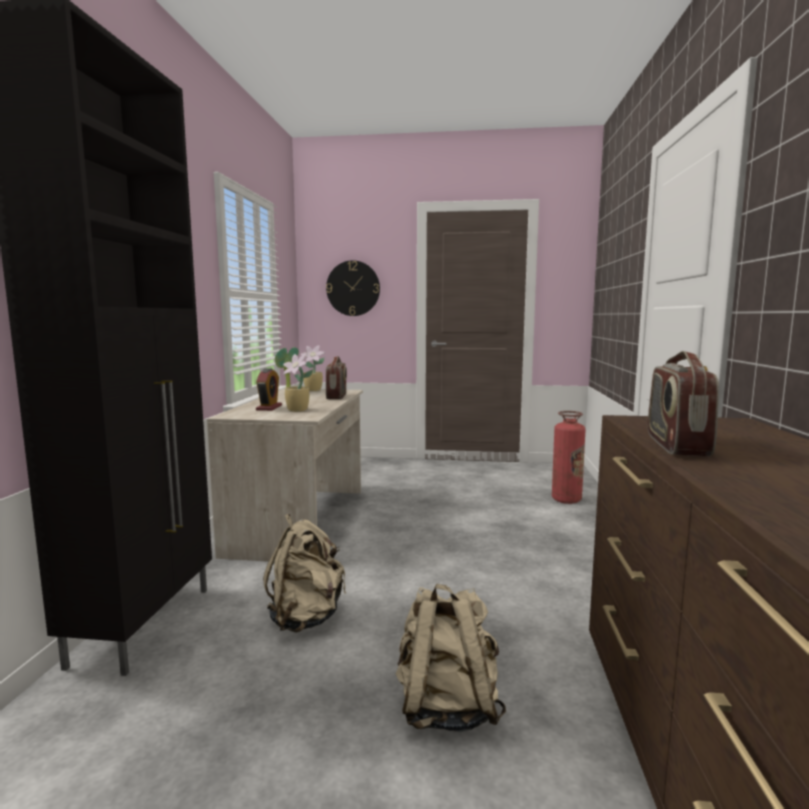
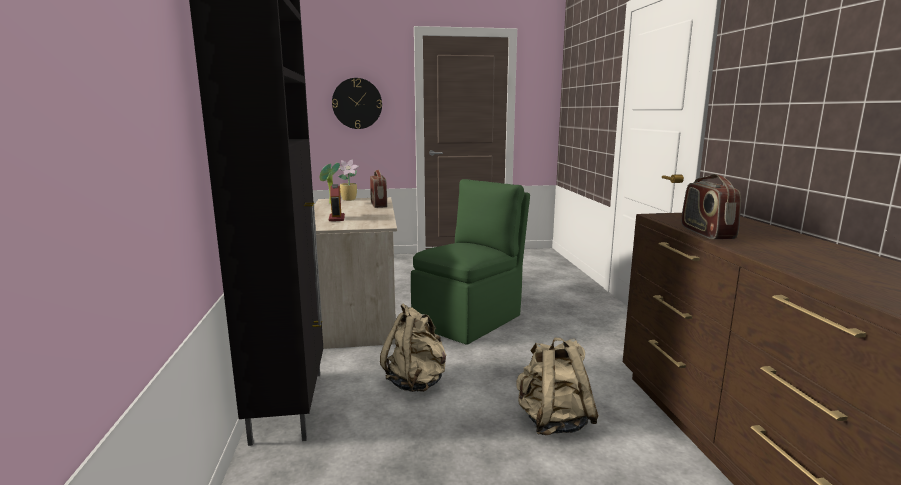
camera: 15 degrees left, 5 degrees up
potted plant [283,354,313,412] -> none
fire extinguisher [552,411,586,504] -> none
none -> green chair [411,179,530,344]

